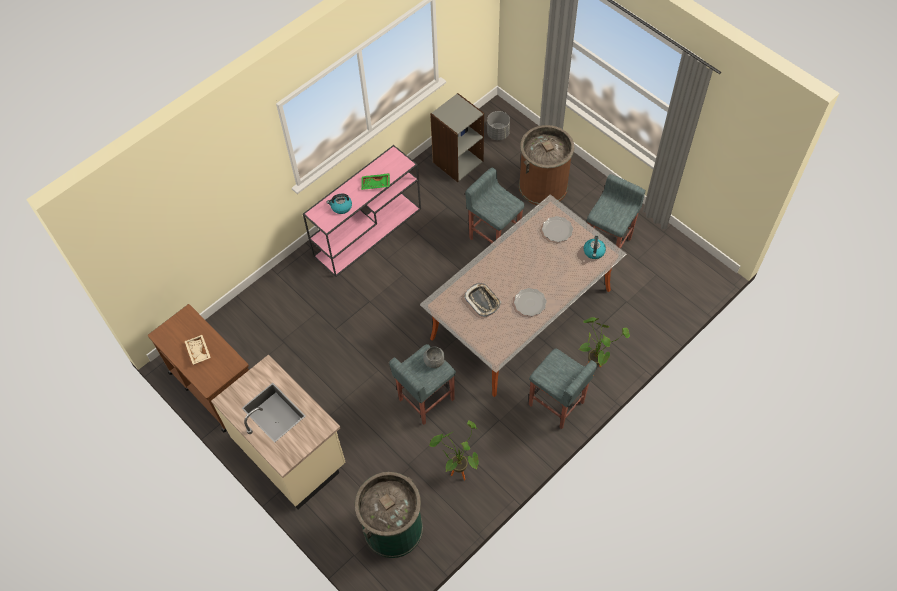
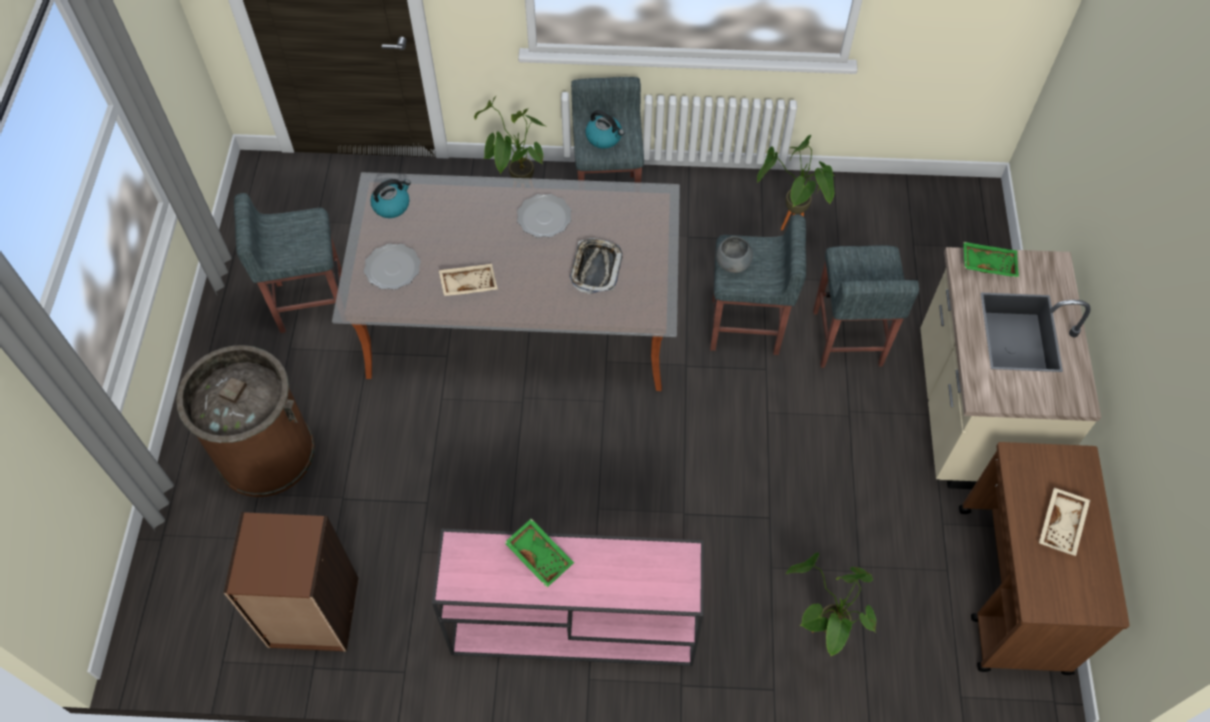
camera: 135 degrees left, 0 degrees up
kettle [326,194,352,214] -> kettle moved to [585,110,624,149]
green trash can [355,472,423,558] -> none
grey bookcase [430,93,484,182] -> brown bookcase [224,512,358,652]
grey stool [465,168,525,243] -> grey stool moved to [813,245,919,368]
grey planter [487,111,510,140] -> none
none -> beige tray [439,264,498,296]
none -> potted plant [785,553,876,656]
none -> green tray [963,242,1019,278]

